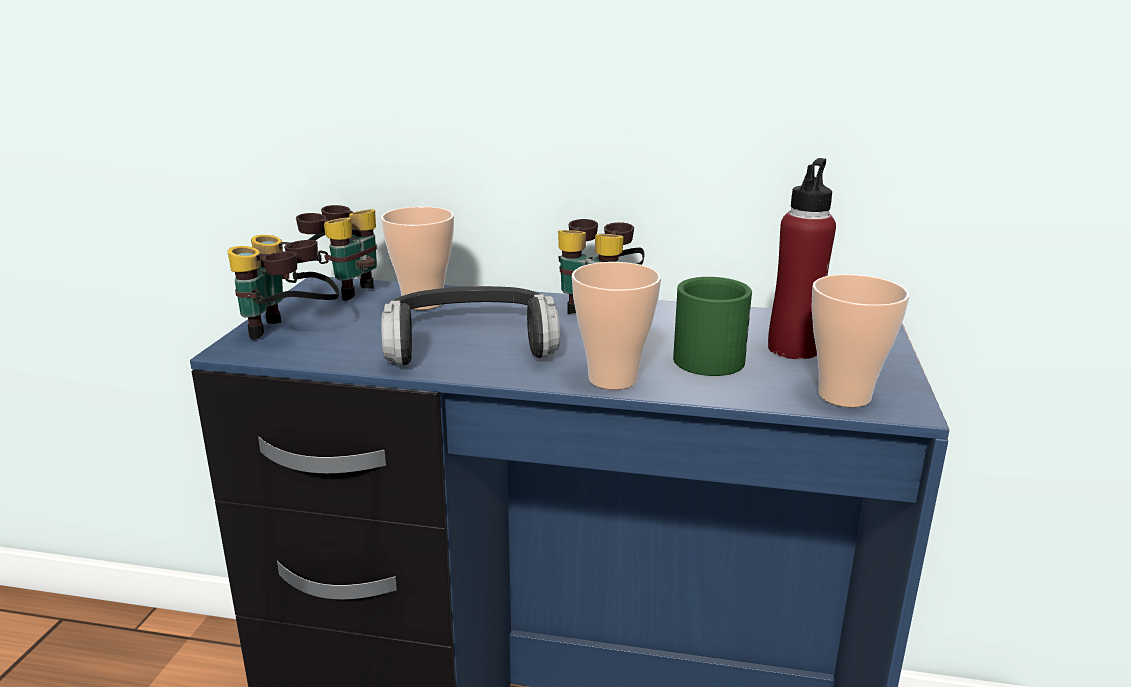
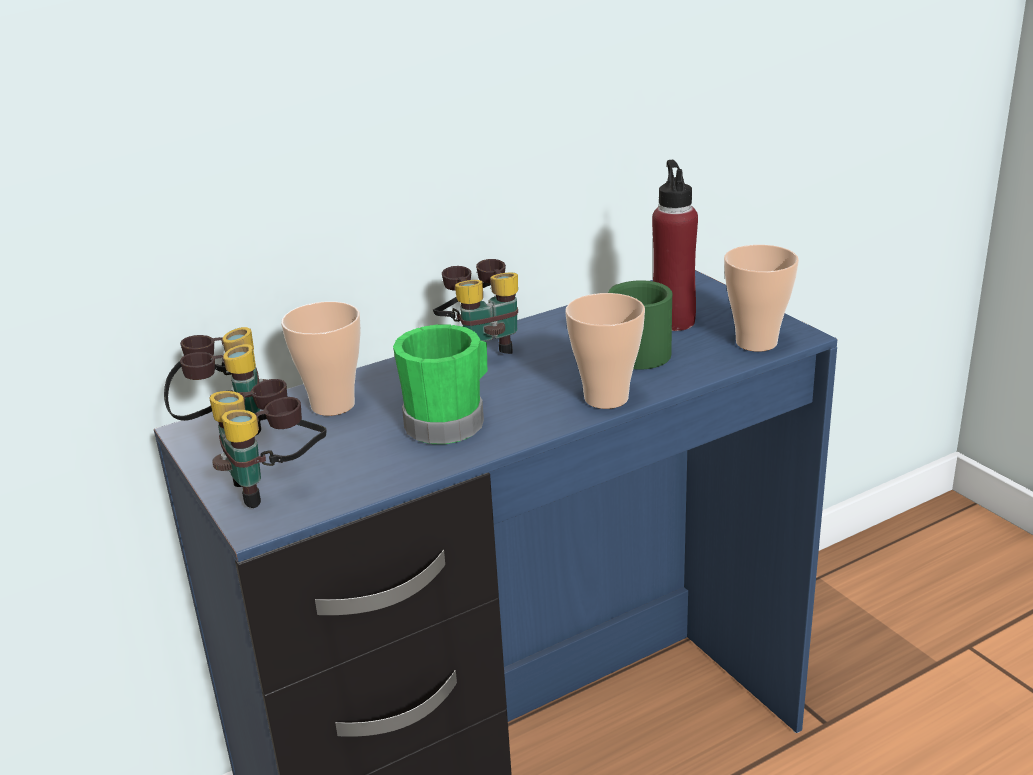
camera: 40 degrees left, 5 degrees up
headphones [382,286,560,365] -> green mug [393,325,487,444]

